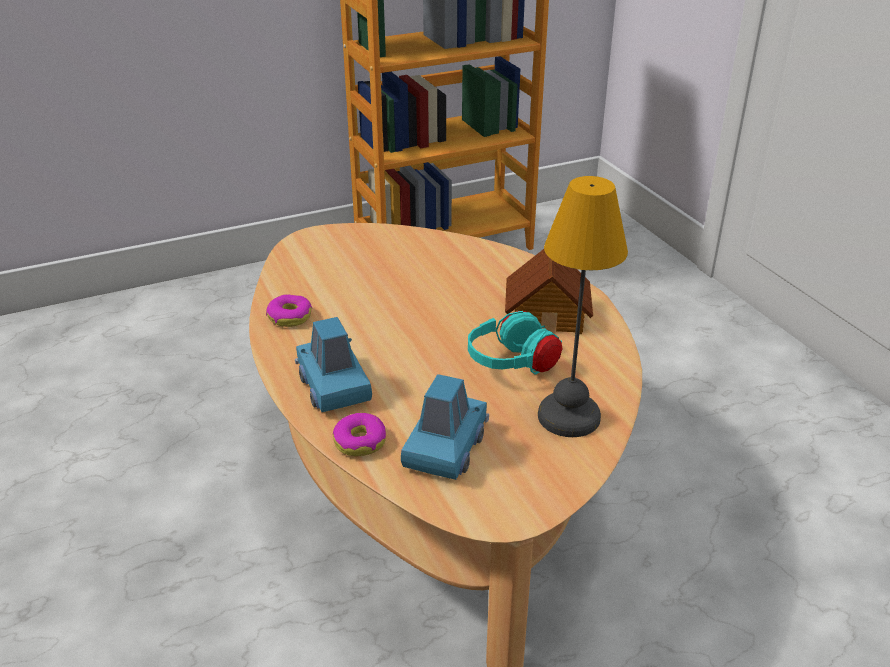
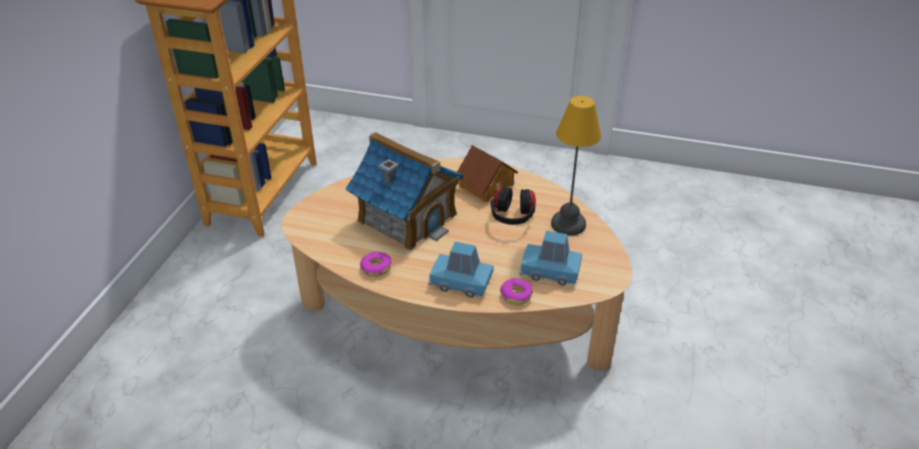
camera: 50 degrees left, 5 degrees up
blue toy car [401,374,489,480] -> blue toy car turned 45 degrees counterclockwise [519,231,582,286]
turquoise headphones [468,311,562,375] -> black headphones [491,186,536,225]
none -> toy house [345,132,464,251]

